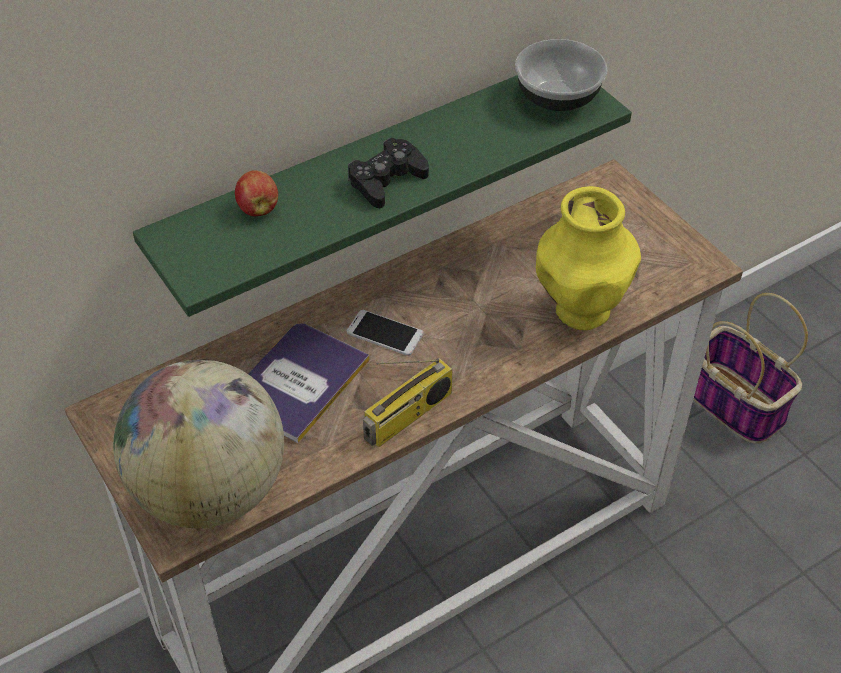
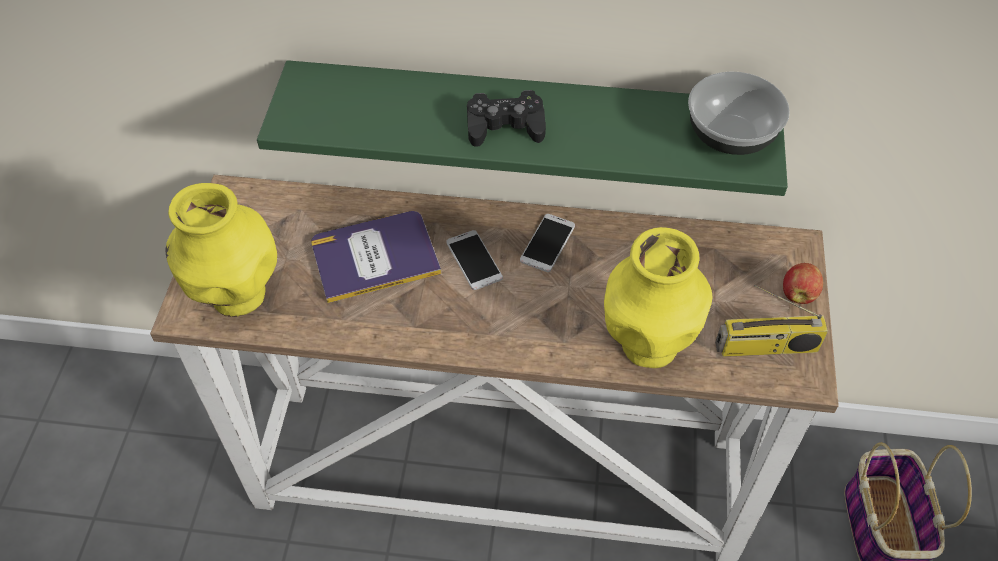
camera: 40 degrees right, 5 degrees up
globe [113,359,284,528] -> yellow vase [166,183,277,317]
apple [235,170,278,216] -> apple moved to [783,263,823,304]
radio [363,358,452,447] -> radio moved to [715,285,828,357]
none -> phone [520,214,575,272]

